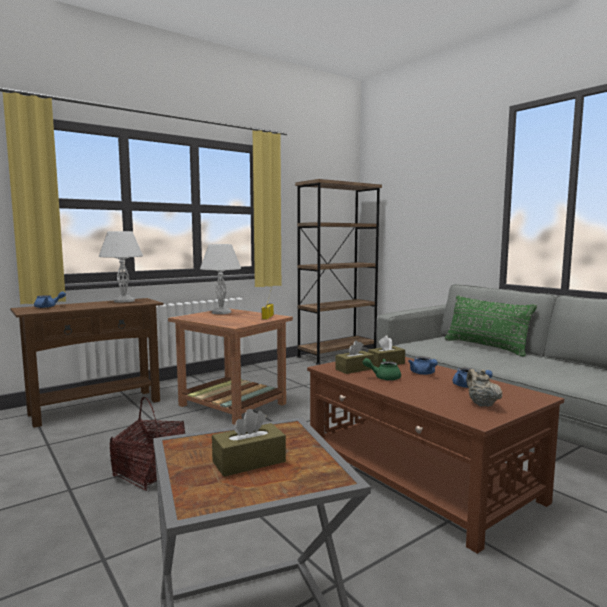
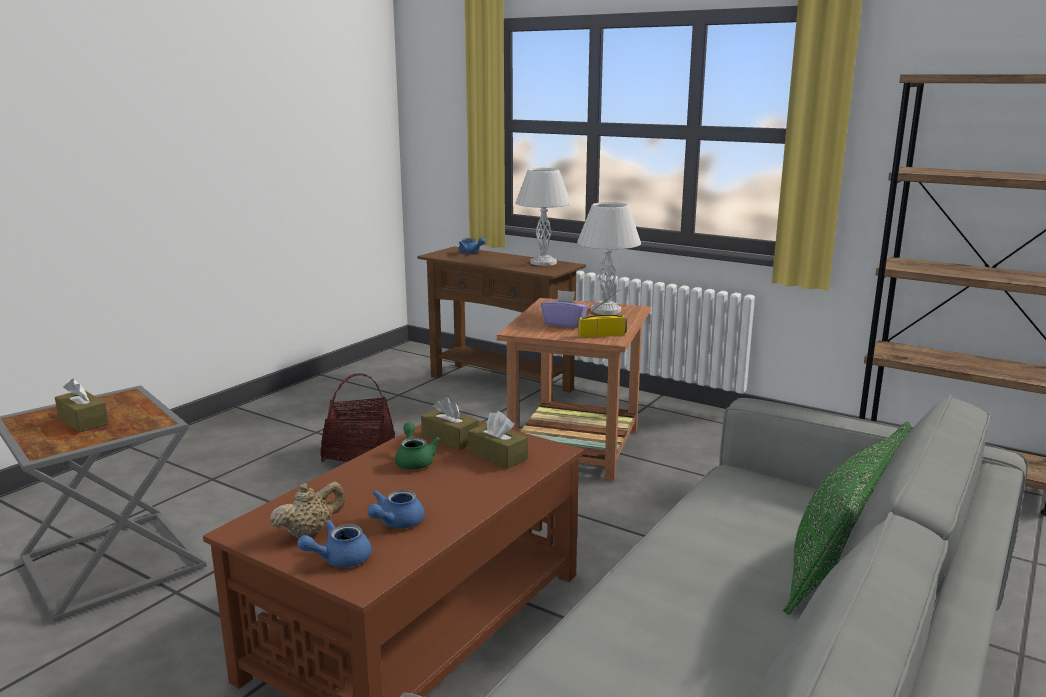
camera: 70 degrees right, 10 degrees up
blue teapot [408,356,438,375] -> blue teapot moved to [297,520,372,567]
none -> purple tissue box [541,290,588,328]

